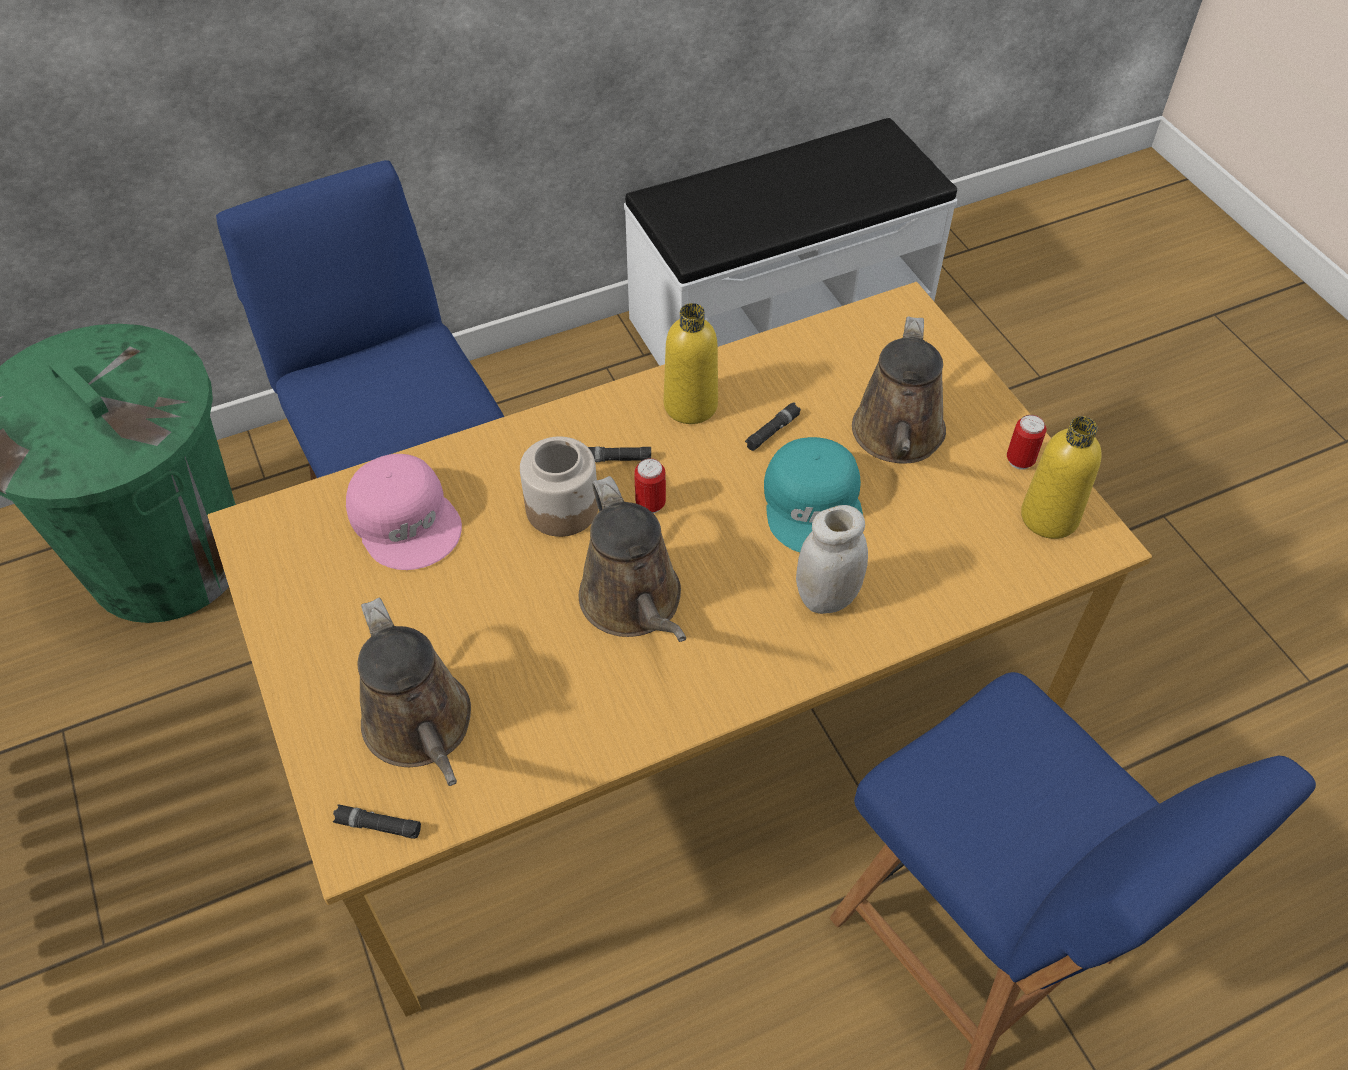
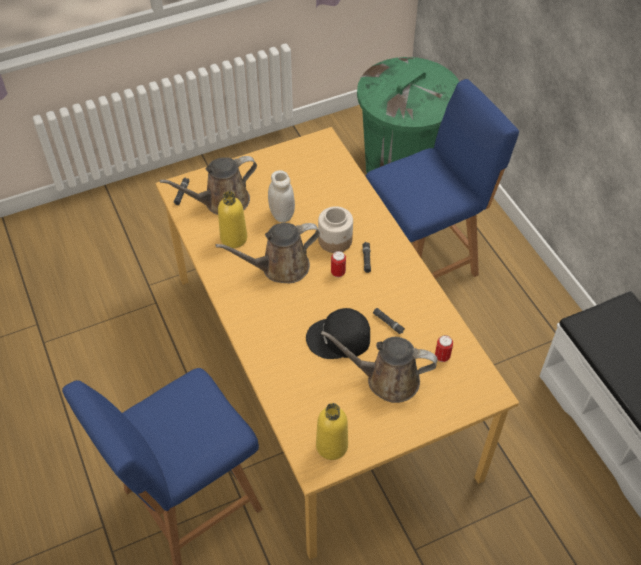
camera: 90 degrees right, 0 degrees up
pink cap [346,454,462,570] -> none
yellow bottle [664,303,718,424] -> yellow bottle moved to [218,191,247,248]
turquoise cap [764,437,863,552] -> black cap [306,308,370,359]
white jar [796,505,868,614] -> white jar moved to [268,170,295,223]
can [1007,415,1046,470] -> can moved to [435,335,453,362]

